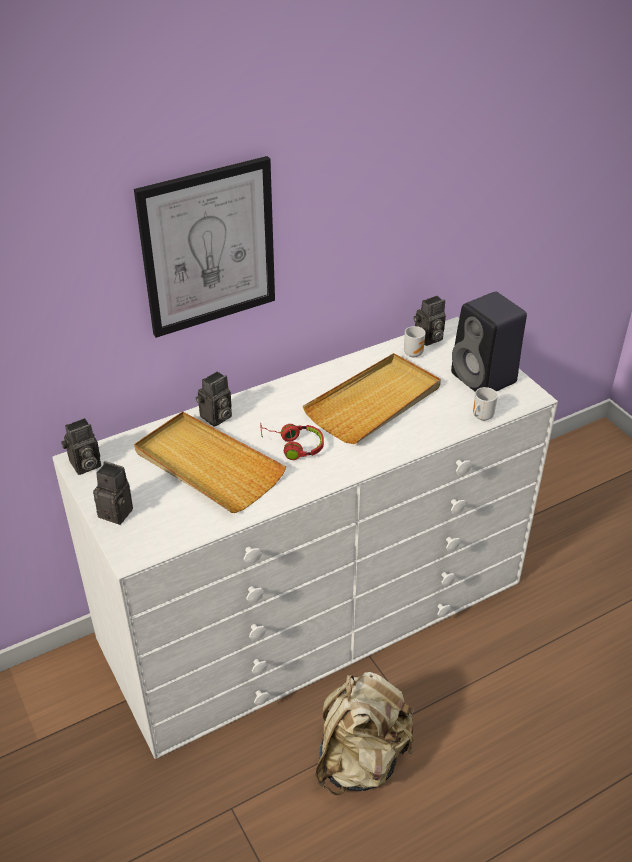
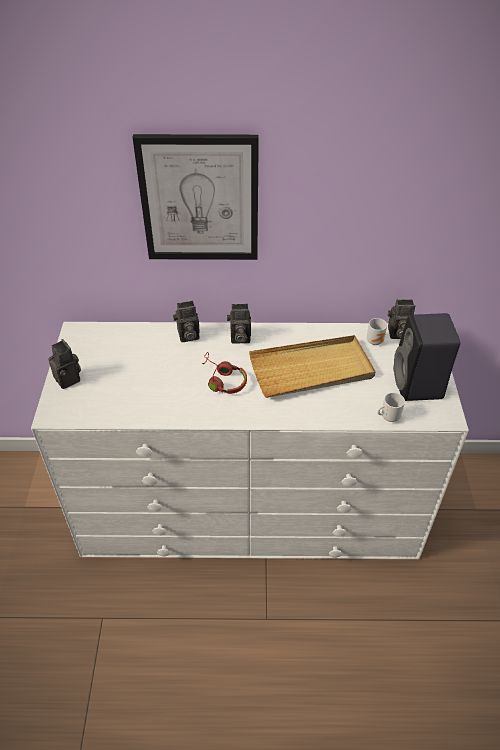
camera: 30 degrees right, 5 degrees up
camera [61,418,101,475] -> camera moved to [227,304,251,344]
beige tray [134,412,286,513] -> none
beige backpack [315,672,414,795] -> none

